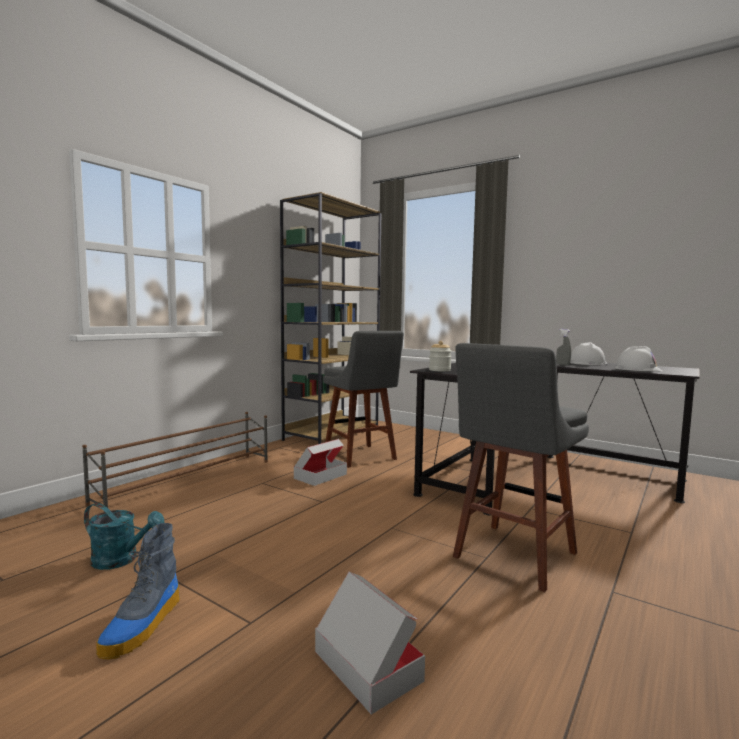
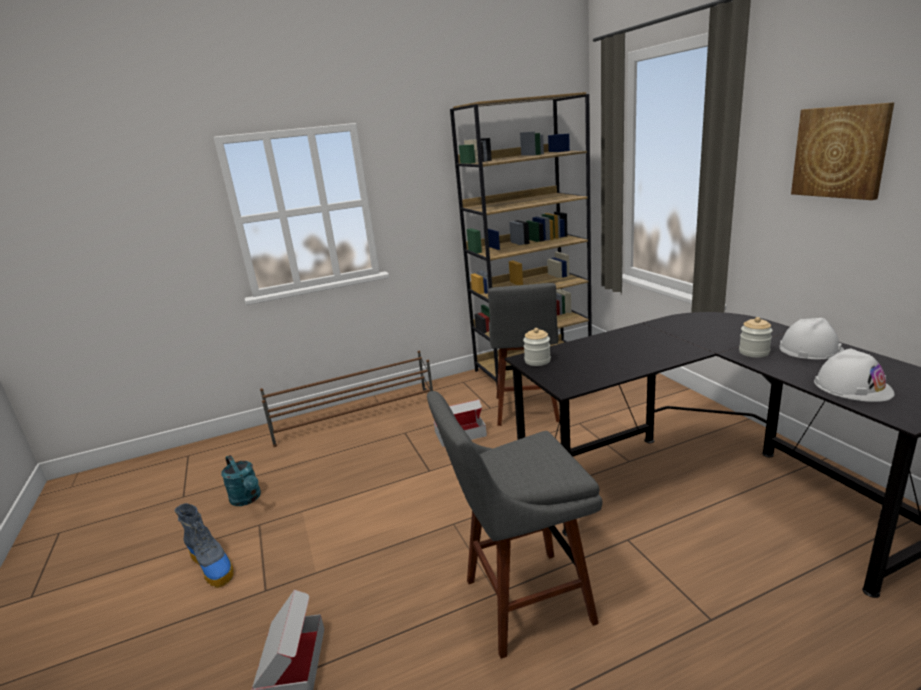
camera: 35 degrees right, 15 degrees up
boot [96,523,180,659] -> boot turned 90 degrees counterclockwise [174,503,234,588]
grey spray bottle [556,329,571,365] -> jar [739,317,773,358]
none -> picture [791,102,894,200]

